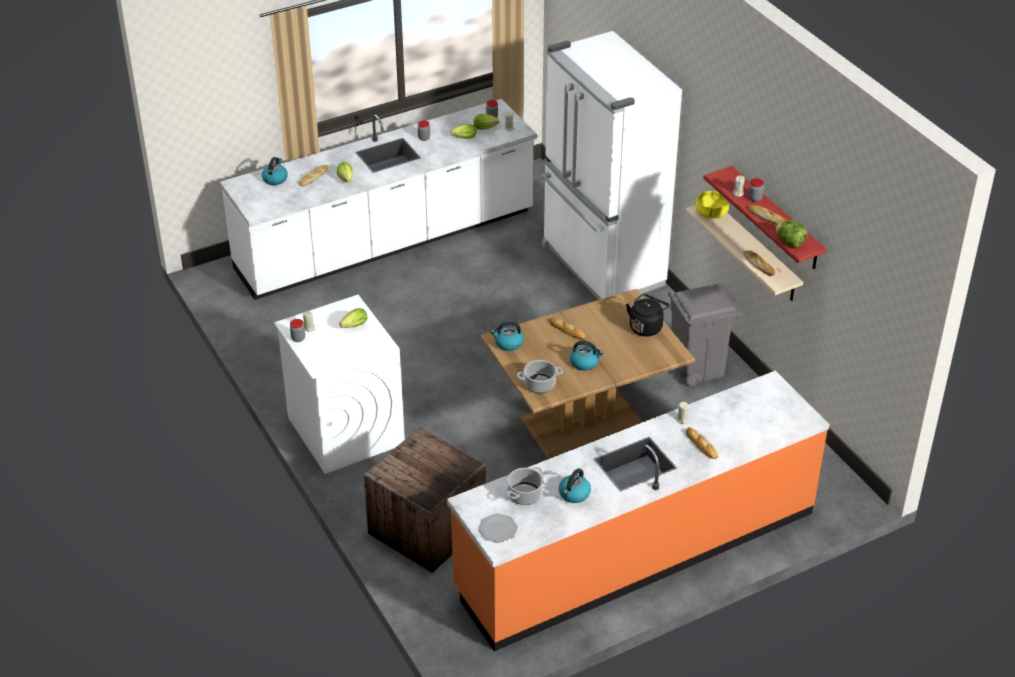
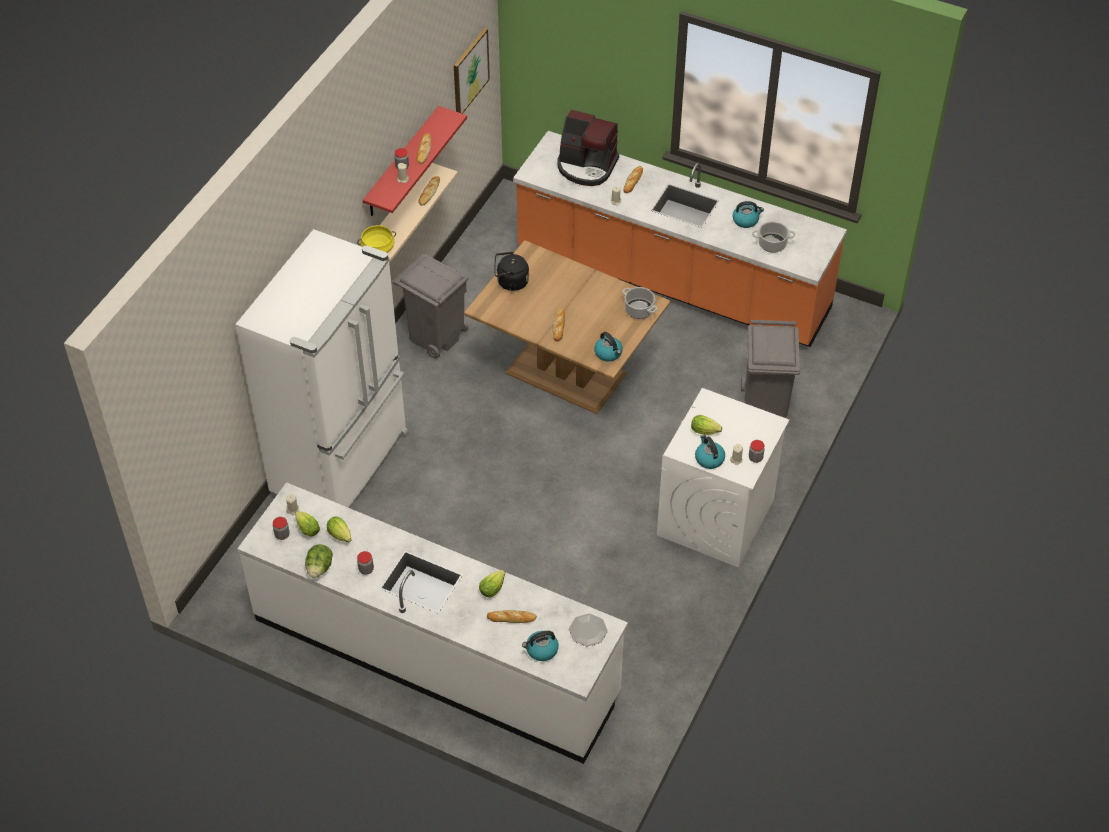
camera: 125 degrees left, 10 degrees up
crate [364,428,486,573] -> grey trash can [741,319,800,418]
plate [479,514,518,543] -> plate moved to [569,614,608,646]
kettle [570,341,604,371] -> kettle moved to [695,435,725,469]
lettuce [776,220,807,247] -> lettuce moved to [305,544,333,578]
none -> picture [454,28,490,114]
none -> coffee machine [557,110,619,186]

